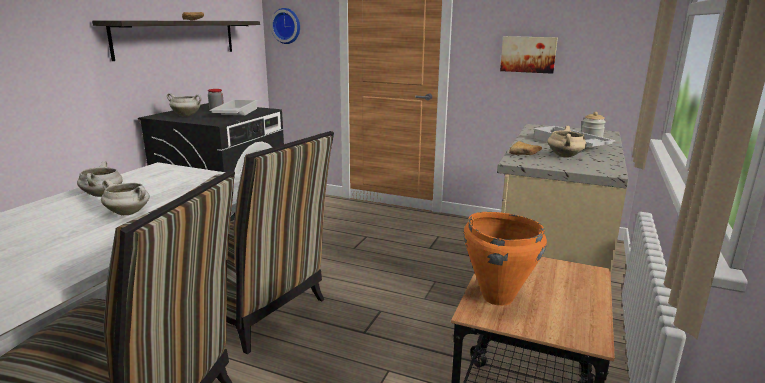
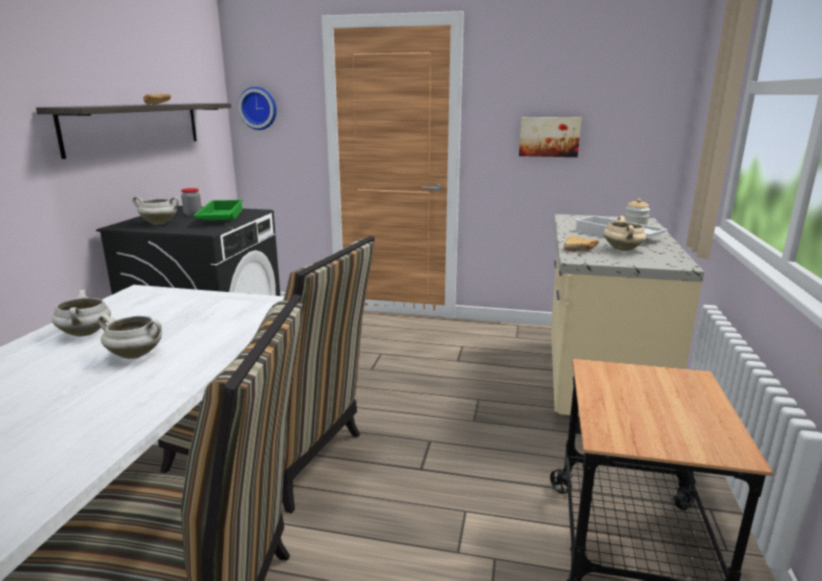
camera: 10 degrees left, 0 degrees up
white tray [209,100,258,115] -> green tray [193,200,243,220]
orange cooking pot [464,212,547,306] -> none

